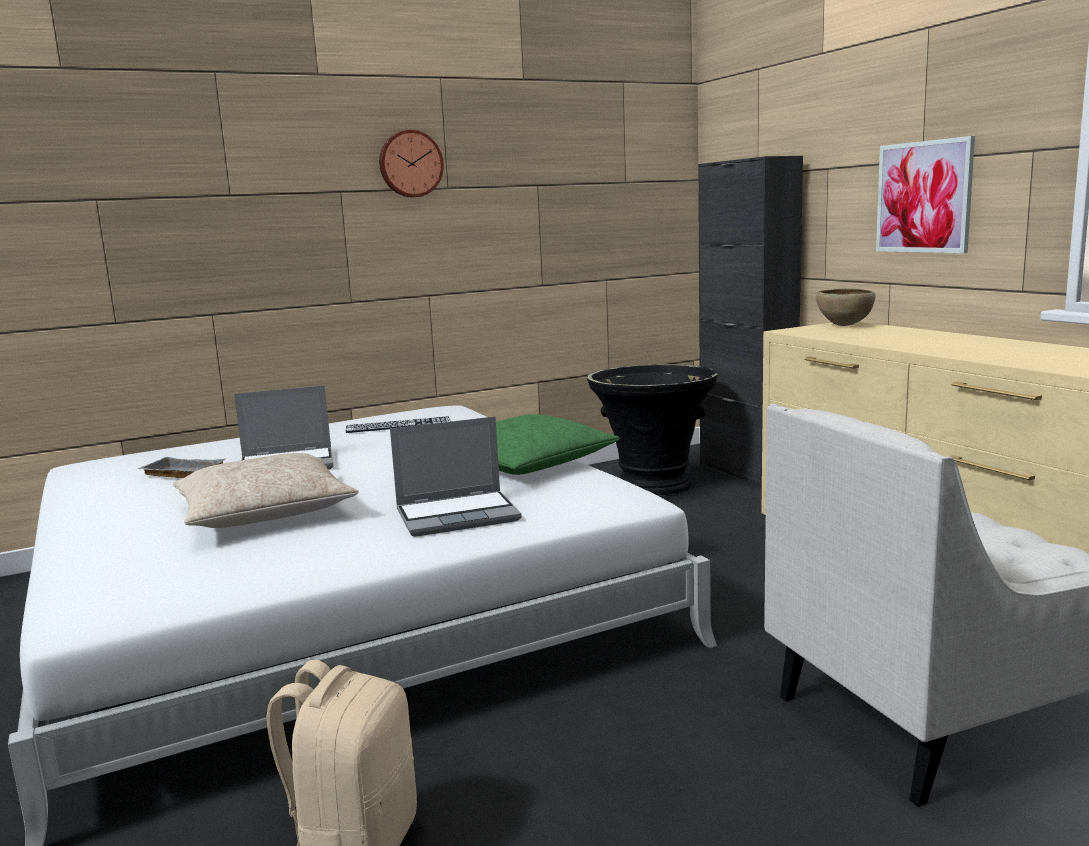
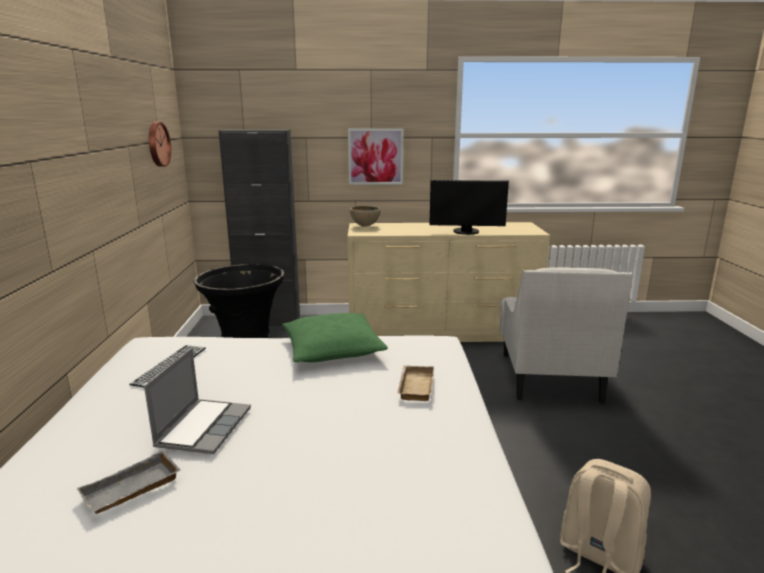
camera: 65 degrees left, 5 degrees up
beige pillow [173,453,359,528] -> none
wall clock [379,130,444,197] -> wall clock moved to [149,122,171,167]
laptop [390,416,522,537] -> beige tray [398,366,434,401]
none -> monitor [429,180,509,235]

